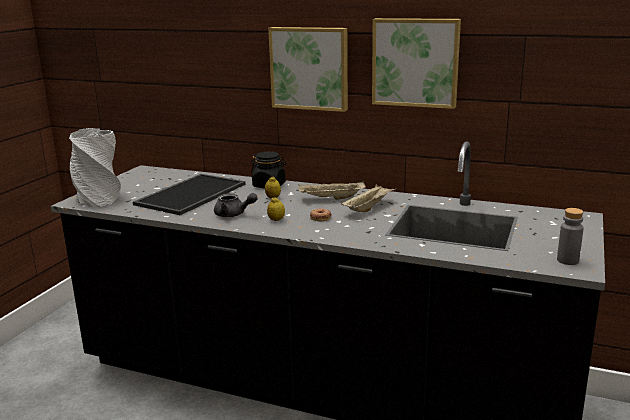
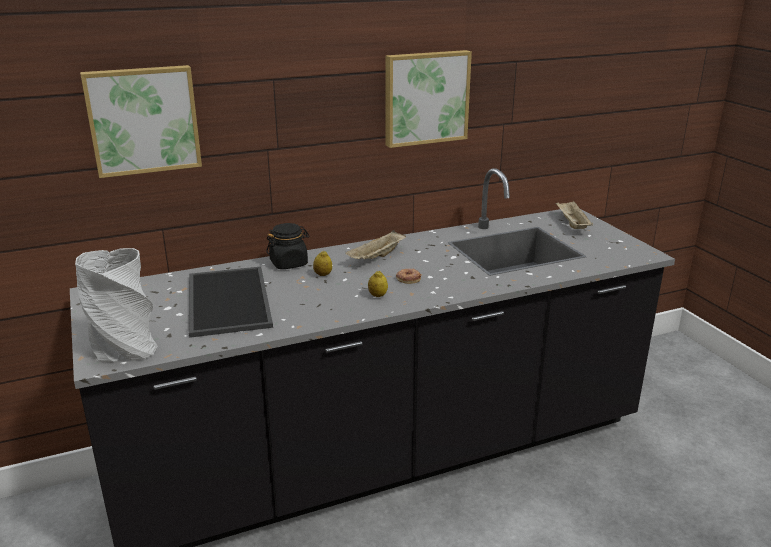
camera: 45 degrees left, 5 degrees up
grey teapot [214,193,258,217] -> none
picture [268,27,348,112] -> picture moved to [80,65,202,178]
beige tray [341,184,396,212] -> beige tray moved to [556,201,593,229]
grey bottle [557,208,584,265] -> none

